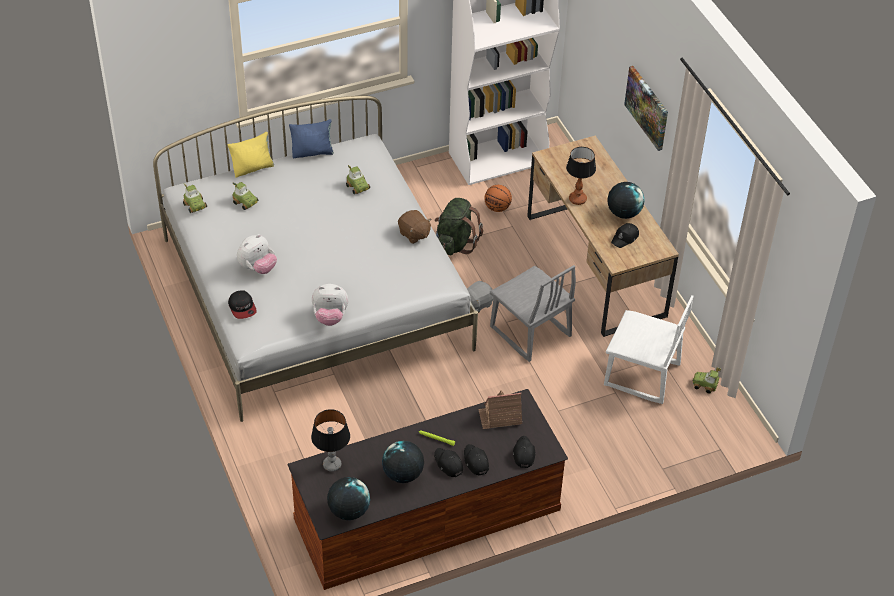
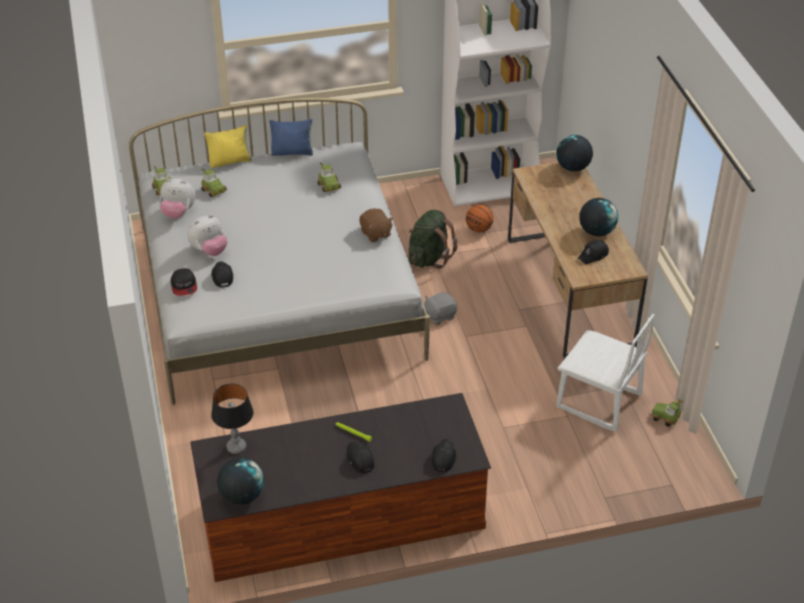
camera: 10 degrees right, 5 degrees down
plush toy [312,284,348,326] -> plush toy moved to [159,178,196,219]
globe [382,441,424,483] -> globe moved to [556,135,593,172]
black cap [464,444,489,475] -> black cap moved to [211,261,233,287]
toy house [478,390,522,429] -> none
grey chair [490,265,576,362] -> none
table lamp [566,147,596,205] -> none
picture [624,66,668,151] -> none

